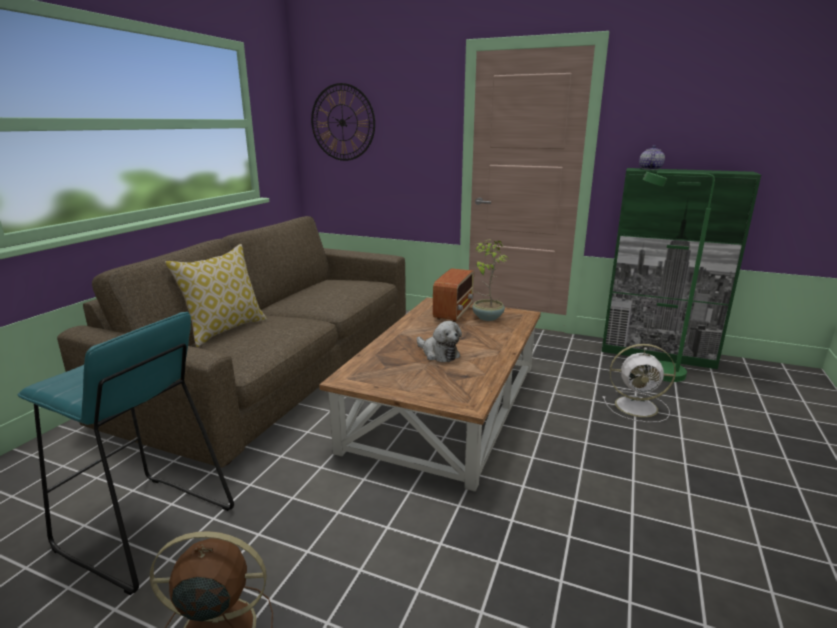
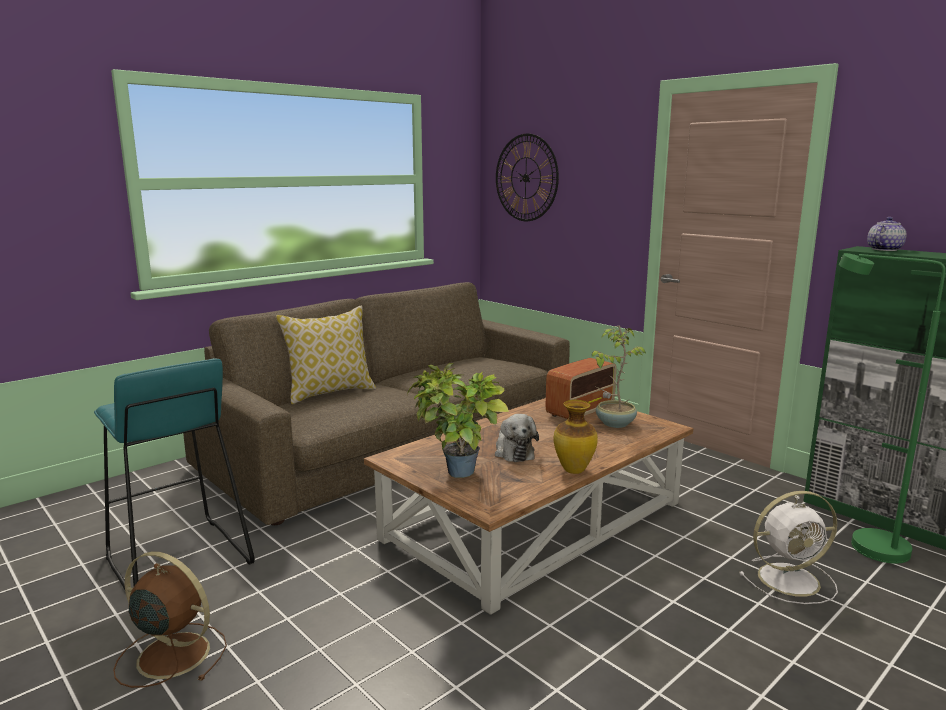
camera: 25 degrees right, 5 degrees down
white fan [603,344,676,422] -> white fan turned 45 degrees counterclockwise [739,491,838,604]
none -> potted plant [407,363,509,478]
none -> vase [554,400,598,474]

